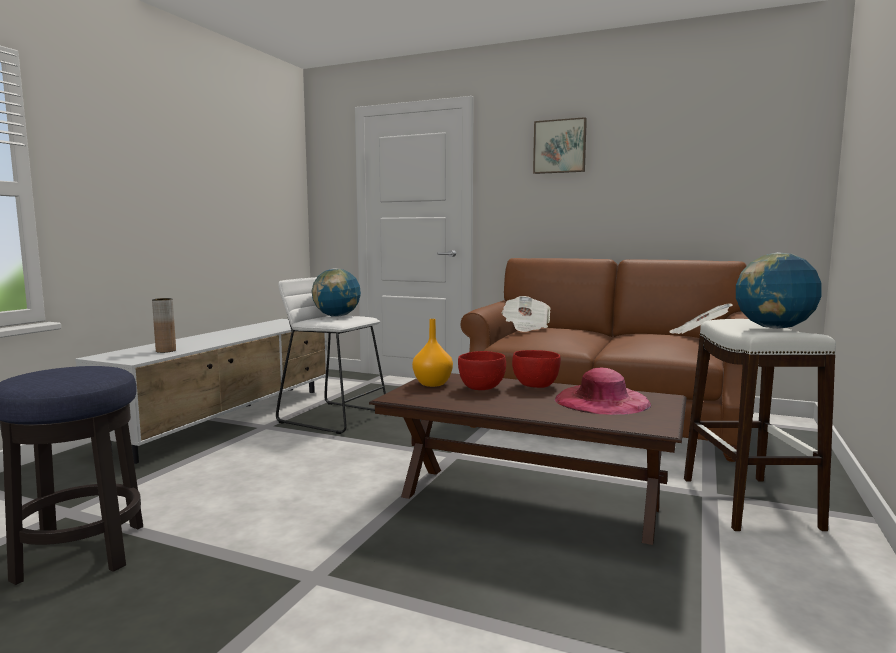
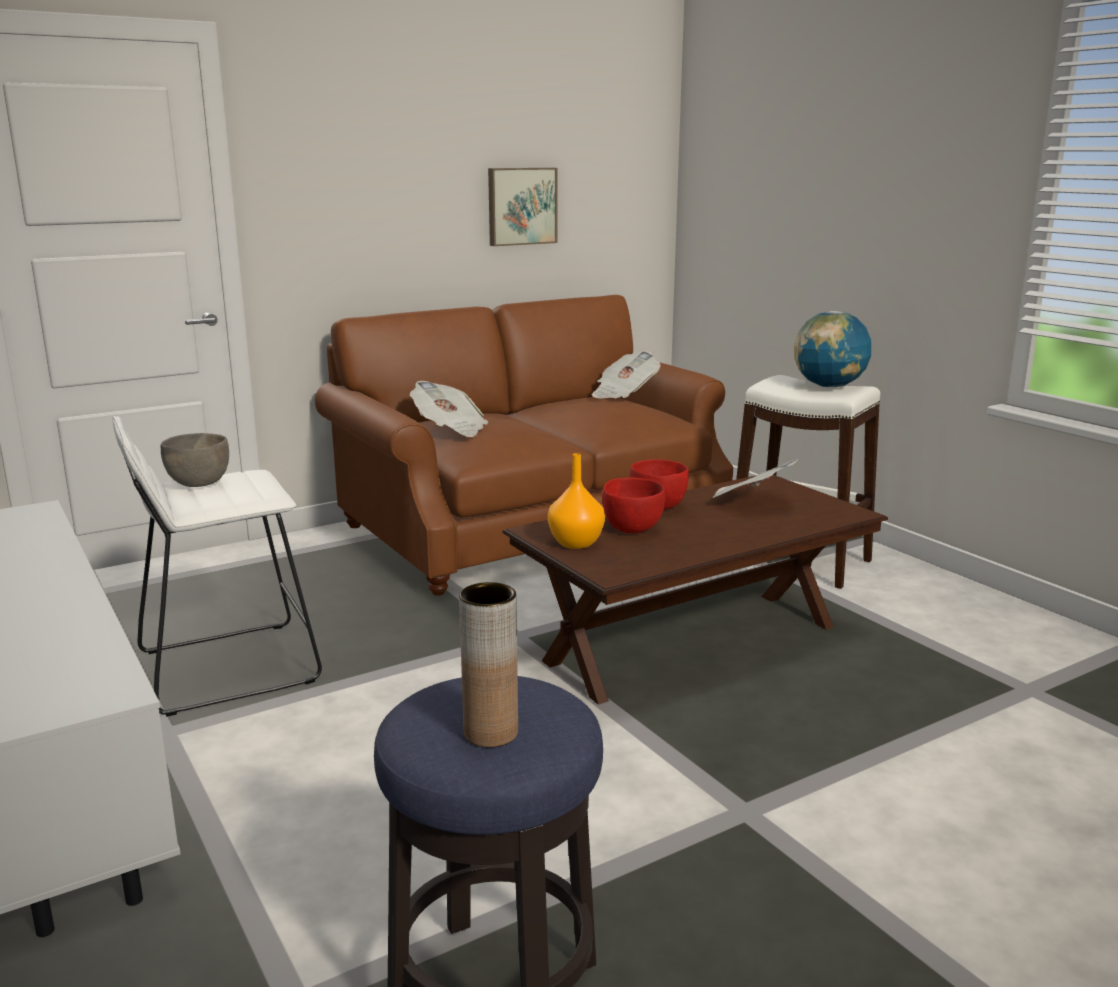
camera: 55 degrees left, 10 degrees up
brown vase [152,298,176,353] -> brown vase moved to [459,582,518,747]
globe [311,268,361,317] -> grey bowl [161,433,229,487]
picture [533,117,587,174] -> picture moved to [488,168,558,246]
pink hat [555,368,651,415] -> newspaper [712,459,798,498]

